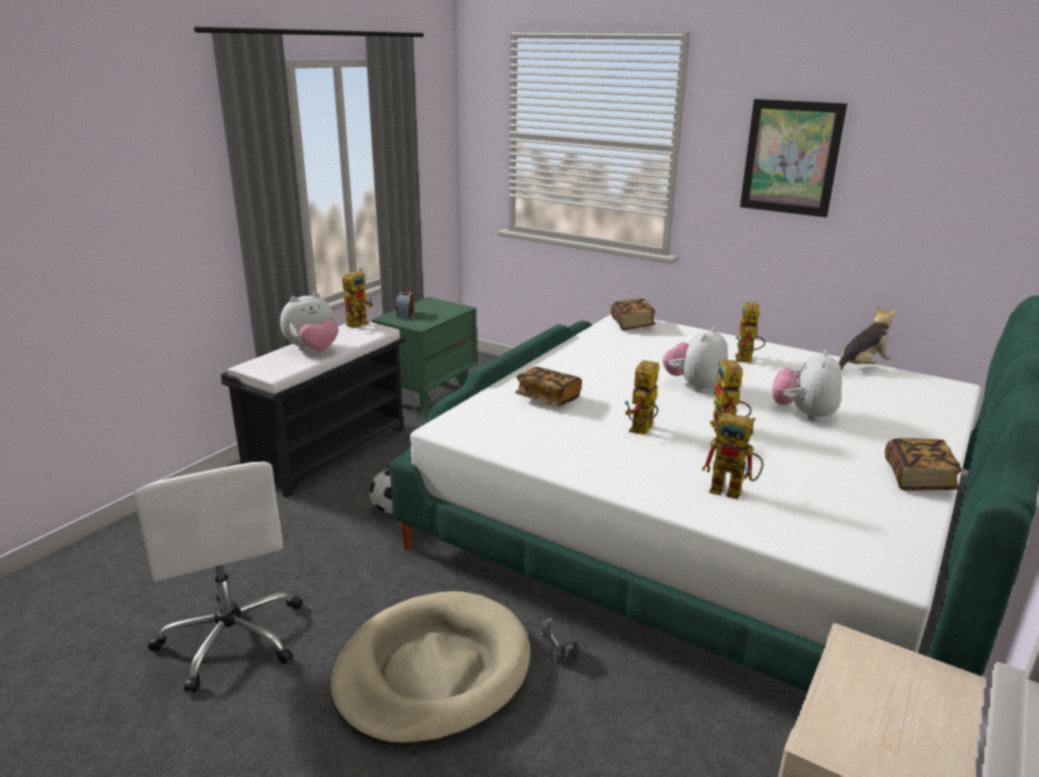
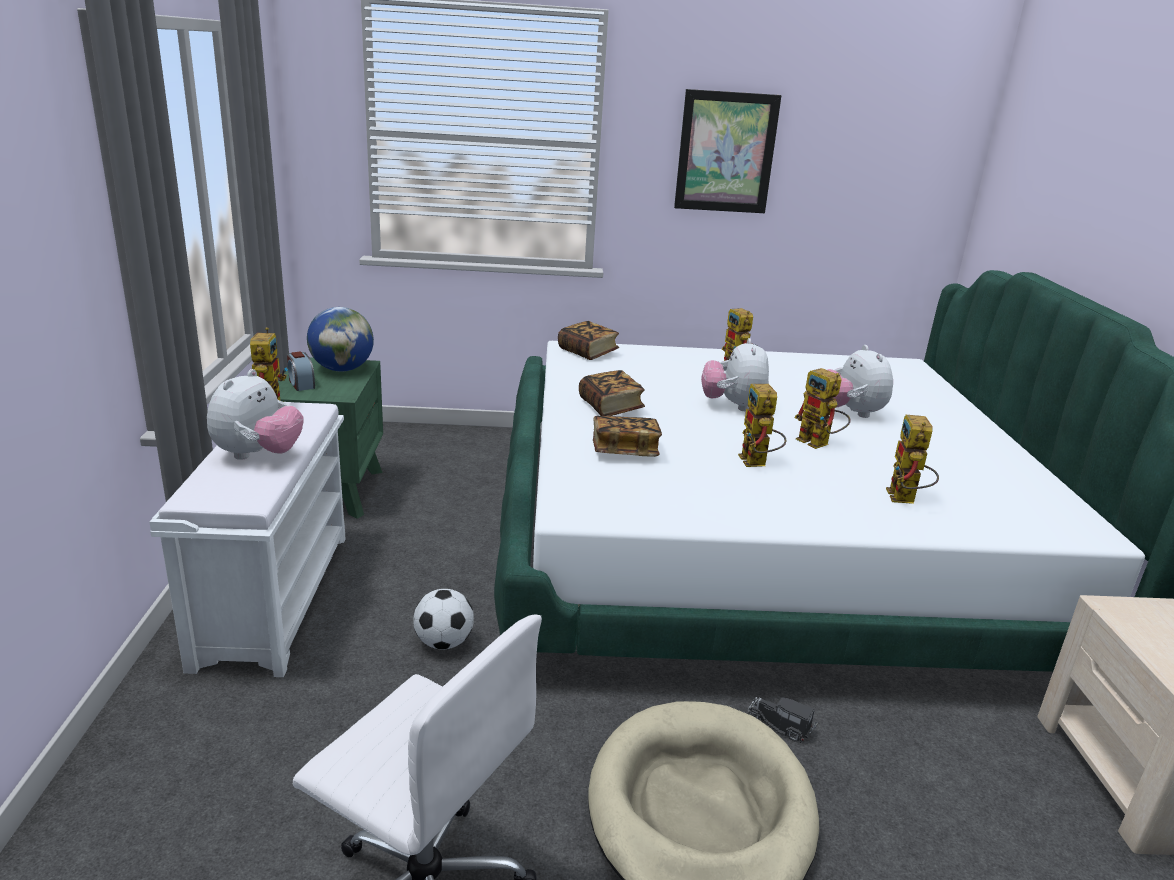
camera: 35 degrees left, 0 degrees up
black bench [221,321,406,498] -> white bench [149,402,346,677]
toy robot [702,413,763,499] -> toy robot turned 105 degrees clockwise [886,415,939,504]
plush toy [839,306,896,370] -> none
book [885,438,962,491] -> book moved to [579,370,645,416]
none -> globe [307,307,374,372]

